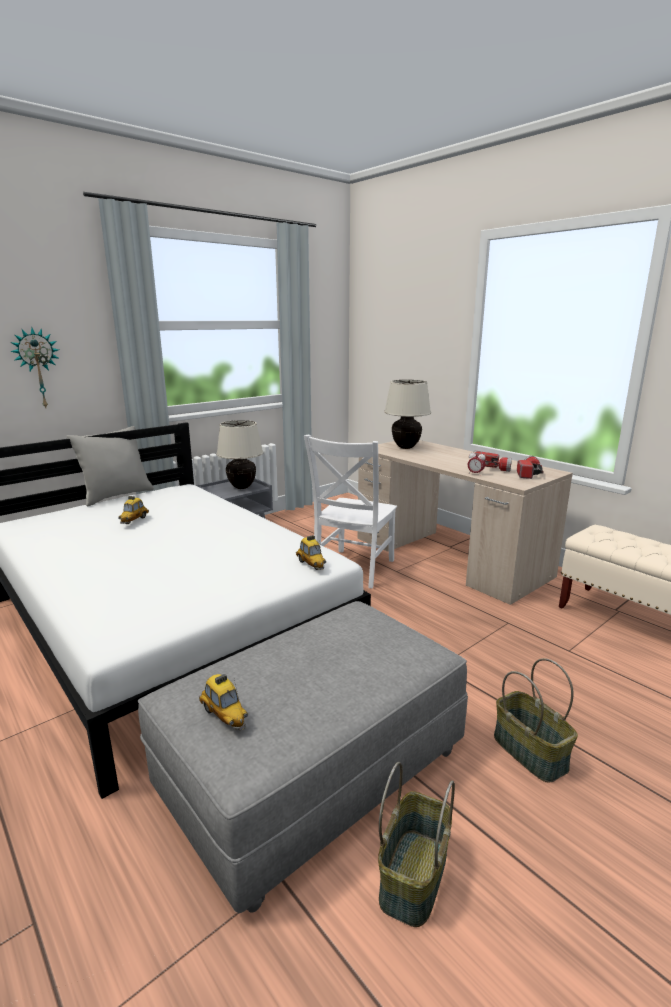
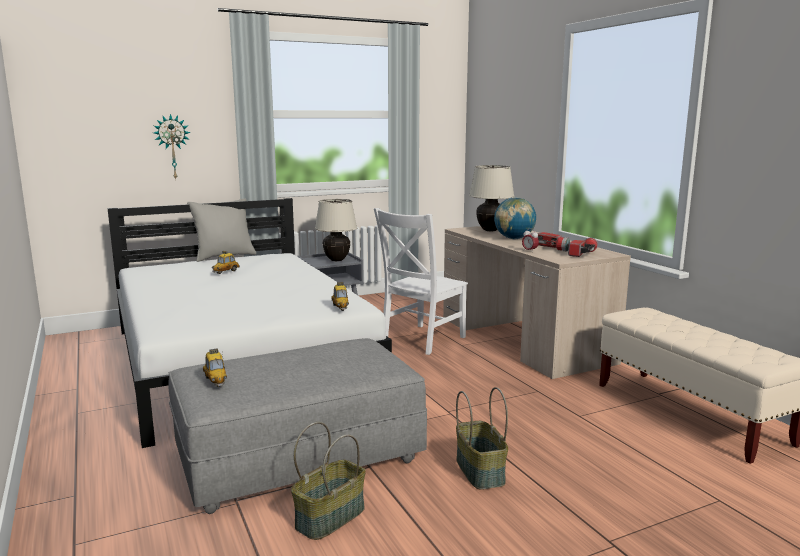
camera: 15 degrees right, 5 degrees down
none -> globe [494,197,536,239]

